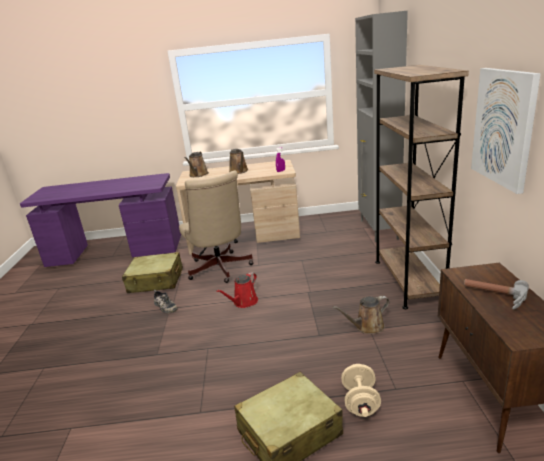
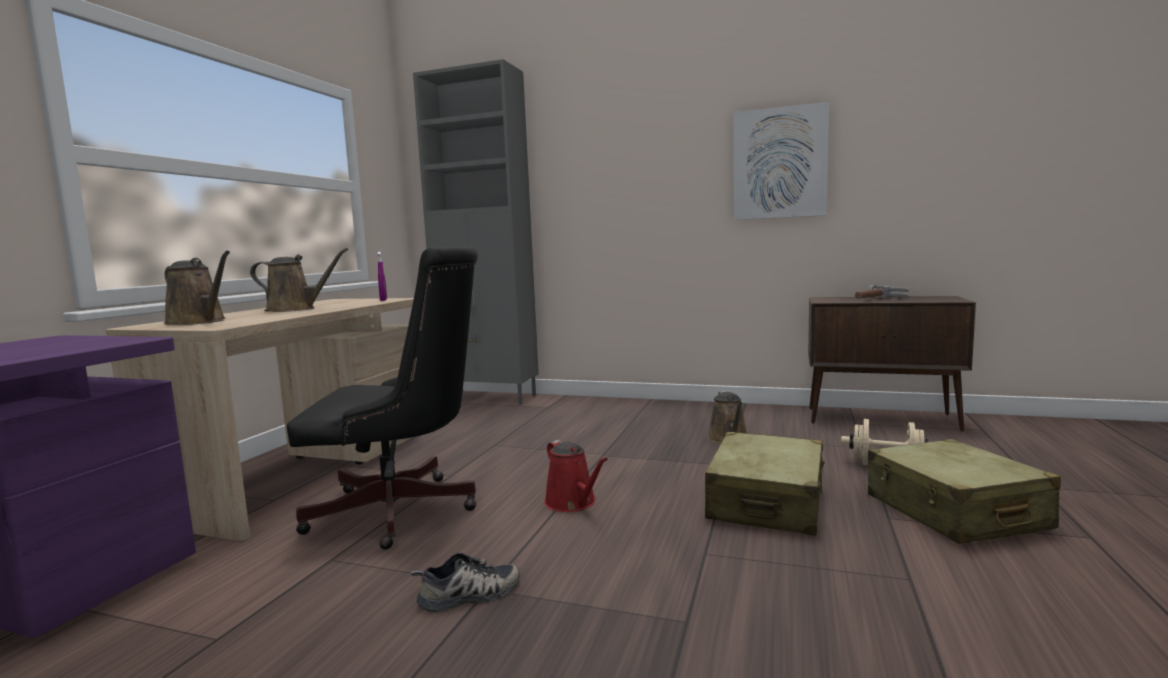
camera: 70 degrees left, 15 degrees down
beige suitcase [122,252,183,293] -> beige suitcase moved to [705,432,825,536]
beige office chair [179,170,253,283] -> black office chair [287,246,478,550]
brown bookcase [374,65,469,309] -> none

